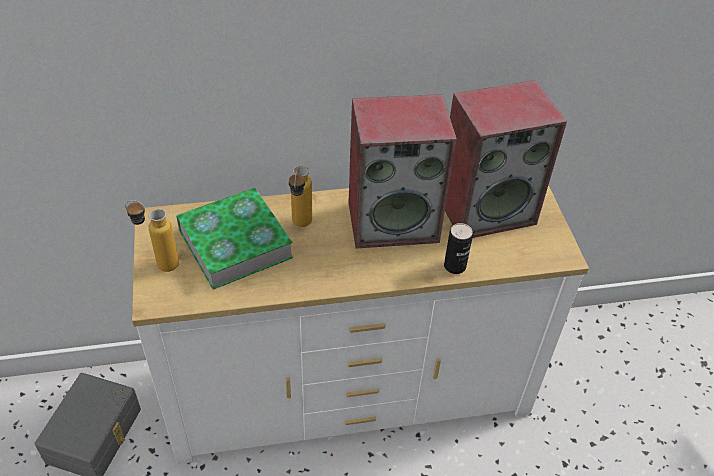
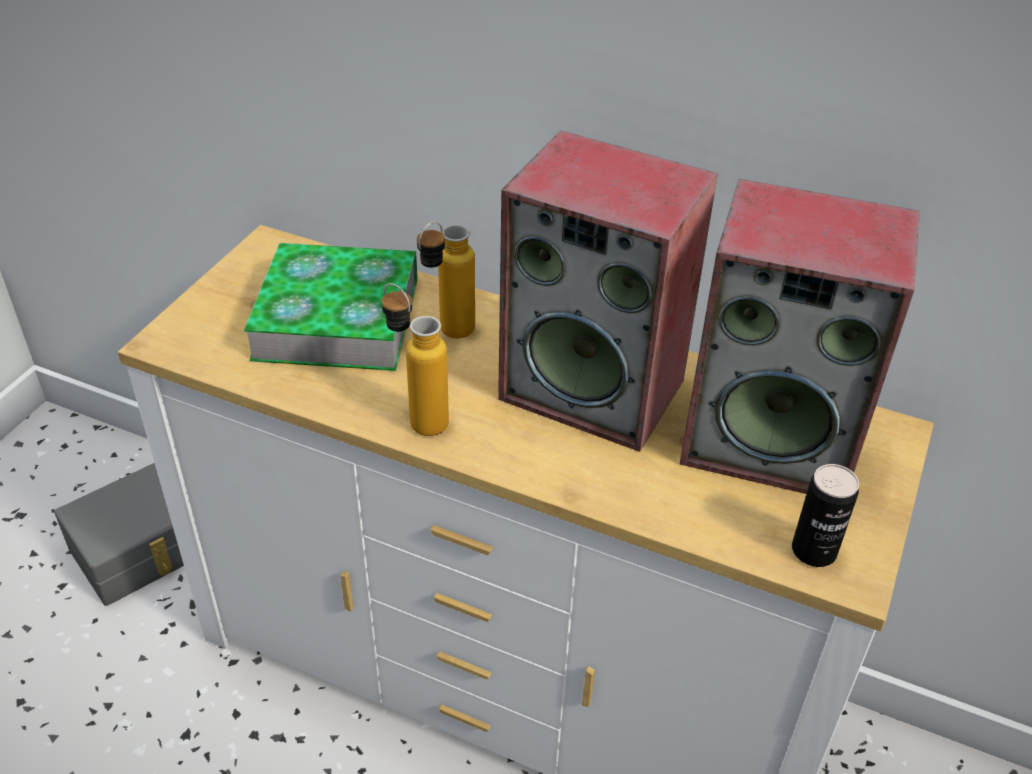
camera: 35 degrees right, 5 degrees down
bottle [125,200,179,272] -> bottle moved to [382,283,449,436]
can [444,223,473,274] -> can moved to [792,464,859,567]

